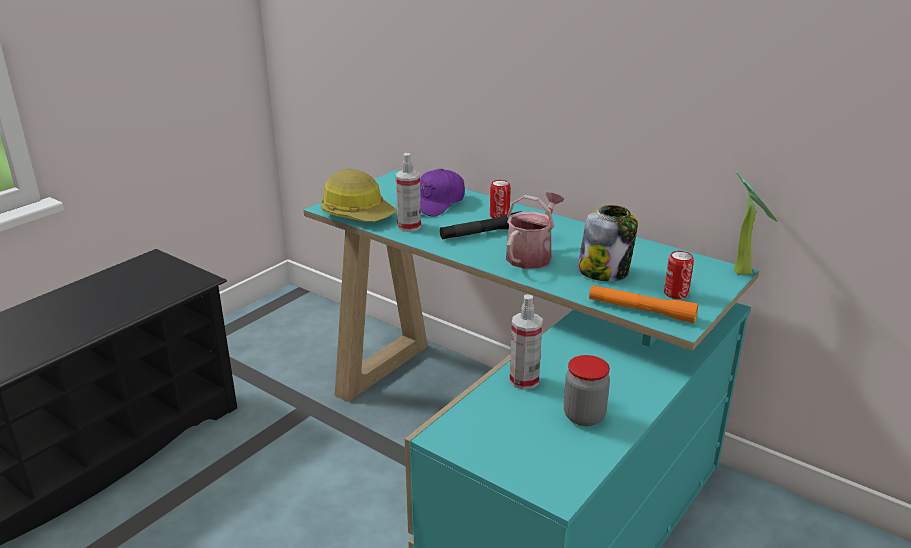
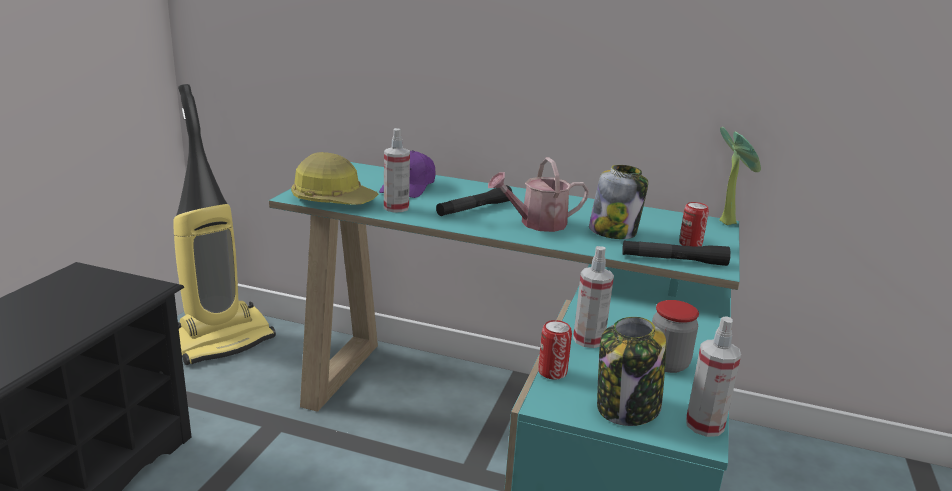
camera: 20 degrees left, 5 degrees down
can [490,180,511,218] -> can moved to [538,320,572,379]
watering can [506,192,564,269] -> watering can turned 120 degrees counterclockwise [488,157,589,232]
orange flashlight [589,285,698,323] -> black flashlight [622,240,731,266]
none -> vacuum cleaner [173,84,276,365]
none -> jar [597,317,666,426]
none -> spray bottle [686,316,741,437]

